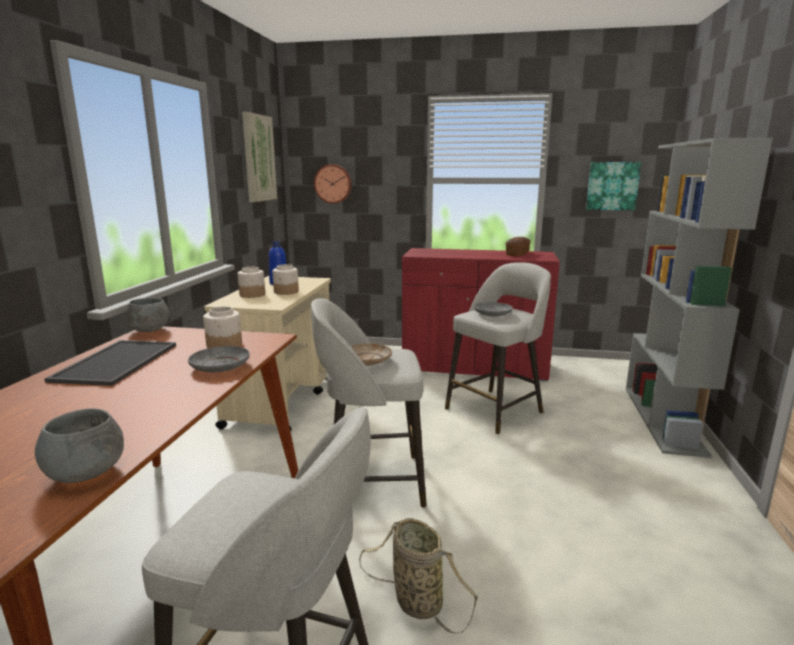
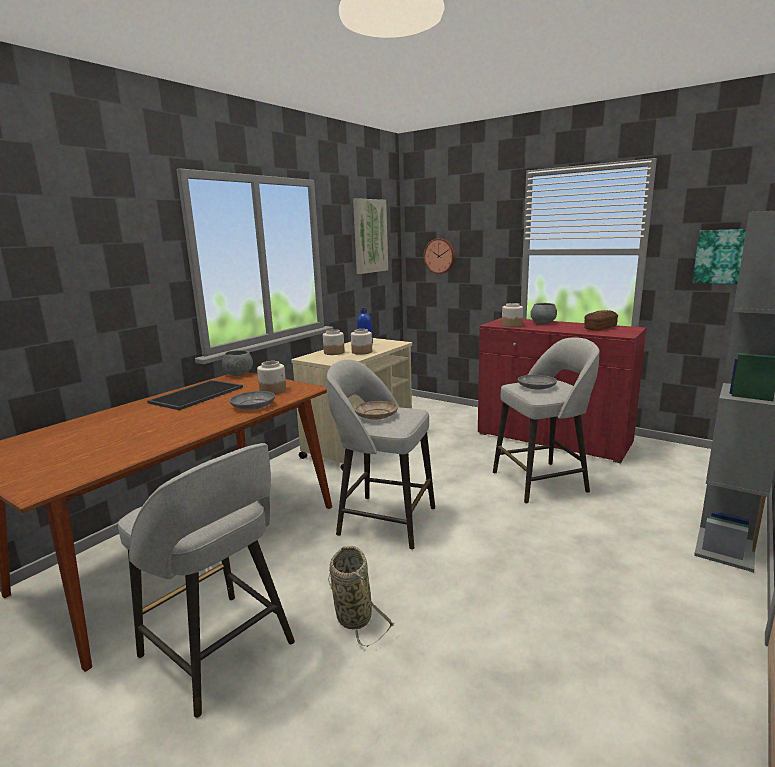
camera: 25 degrees right, 0 degrees up
grey bowl [35,408,124,483] -> grey bowl moved to [530,303,557,324]
none -> jar [502,303,523,327]

